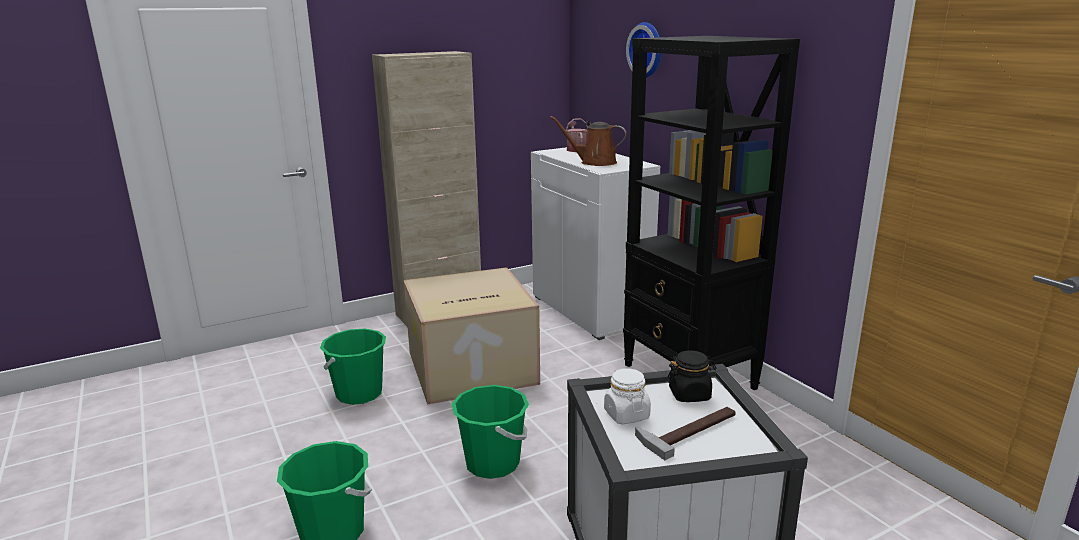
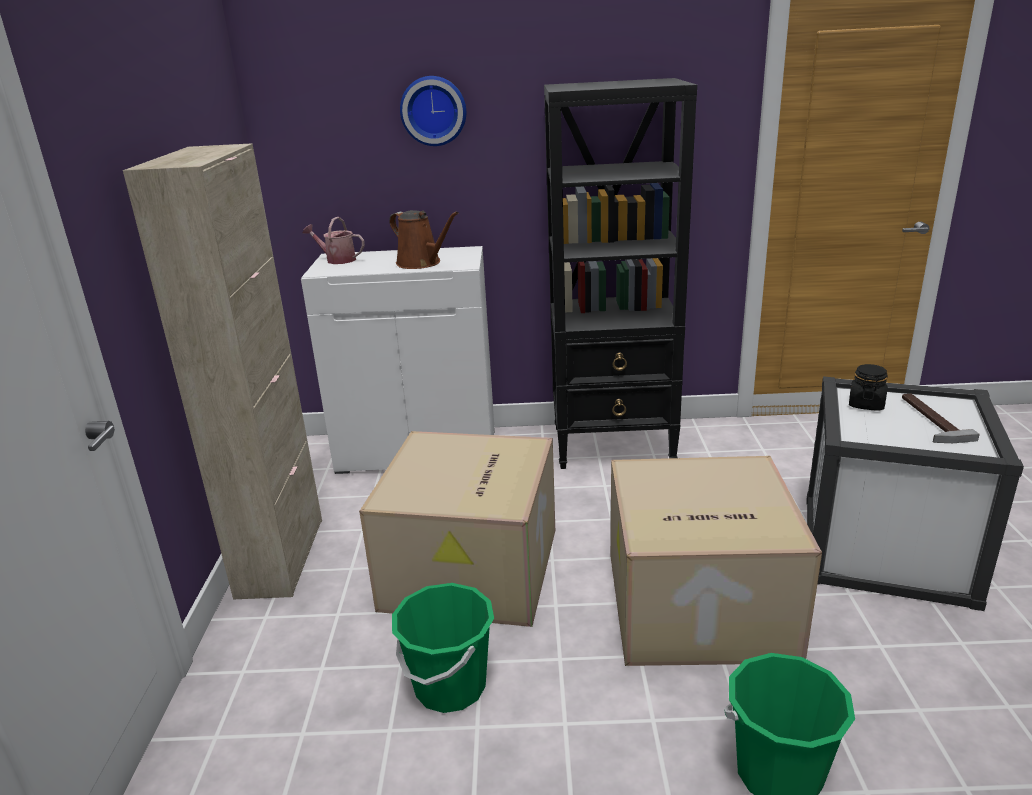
camera: 60 degrees left, 5 degrees up
green bucket [452,385,529,479] -> cardboard box [611,456,822,666]
brown watering can [550,116,627,166] -> brown watering can turned 90 degrees counterclockwise [389,210,458,269]
white jar [604,368,651,424] -> none

